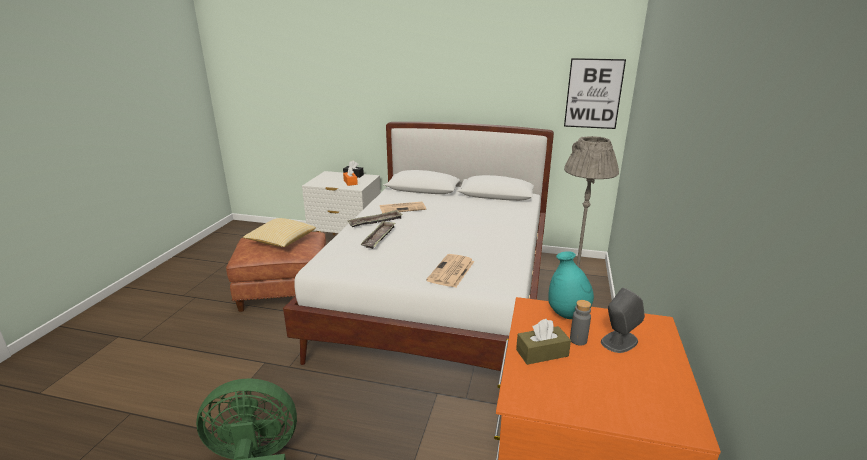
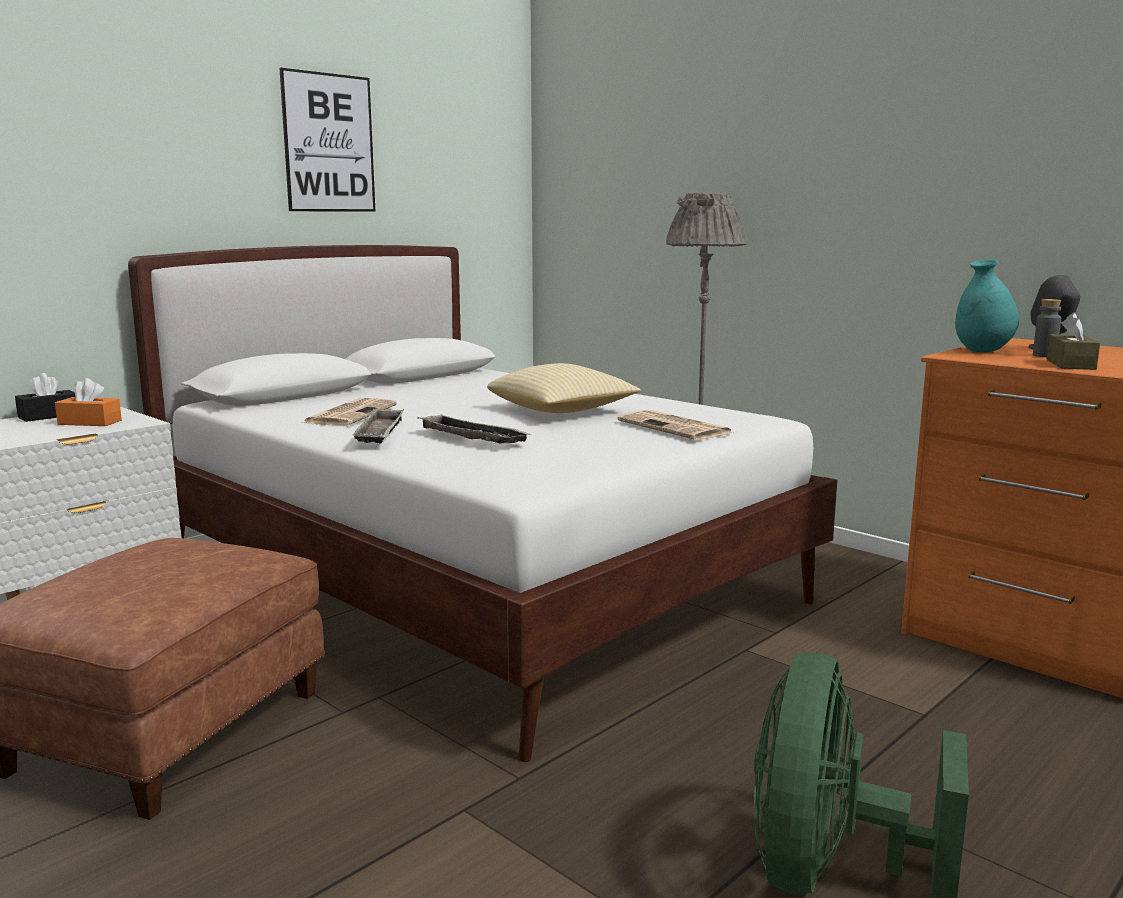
camera: 60 degrees left, 10 degrees down
pillow [243,218,316,247] -> pillow moved to [487,363,641,413]
picture [564,58,626,129] -> picture moved to [279,68,375,211]

